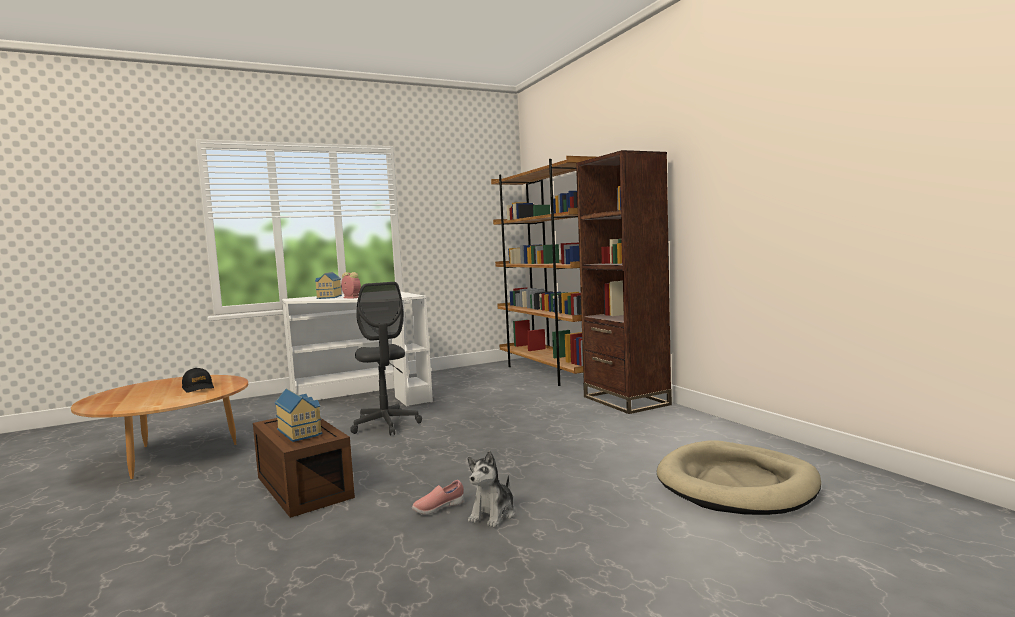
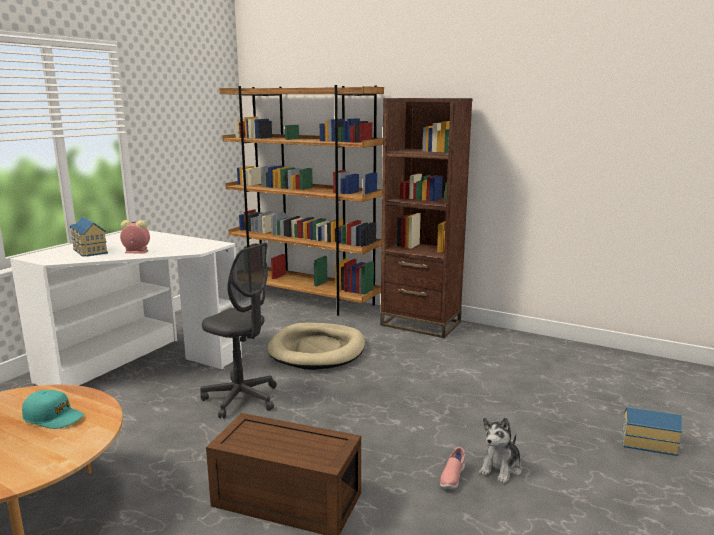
camera: 35 degrees left, 10 degrees up
black cap [182,368,214,392] -> turquoise cap [22,390,84,429]
toy house [274,388,322,442] -> toy house moved to [621,407,682,456]
plush toy [468,451,515,527] -> plush toy turned 45 degrees clockwise [479,417,522,484]
beige dog bed [657,440,821,515] -> beige dog bed moved to [267,323,365,370]

